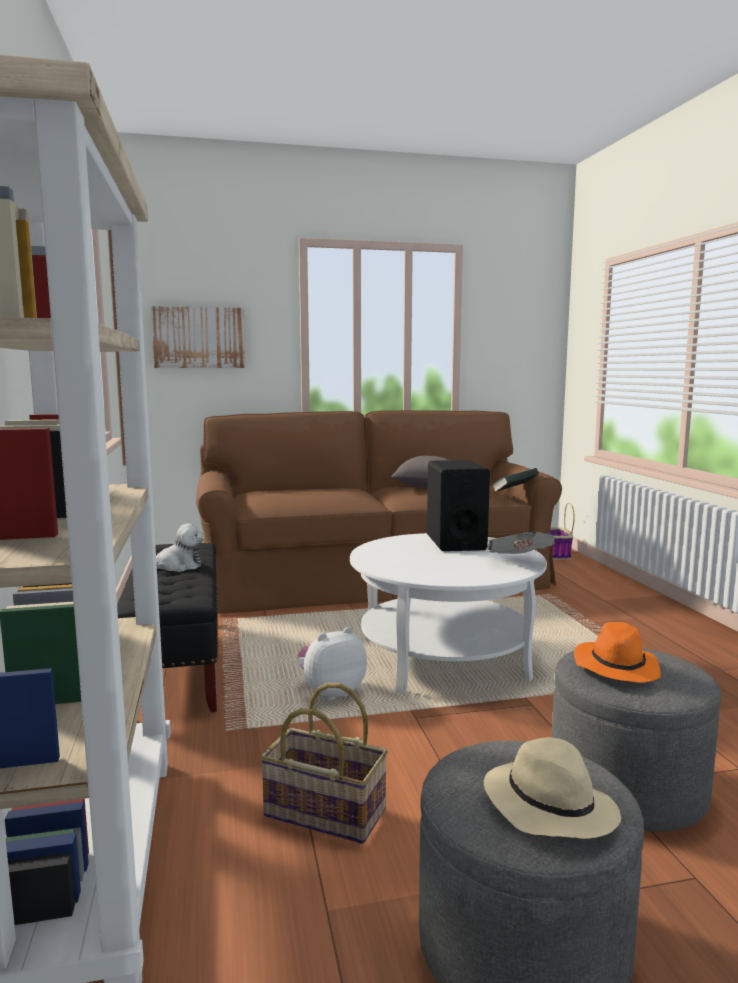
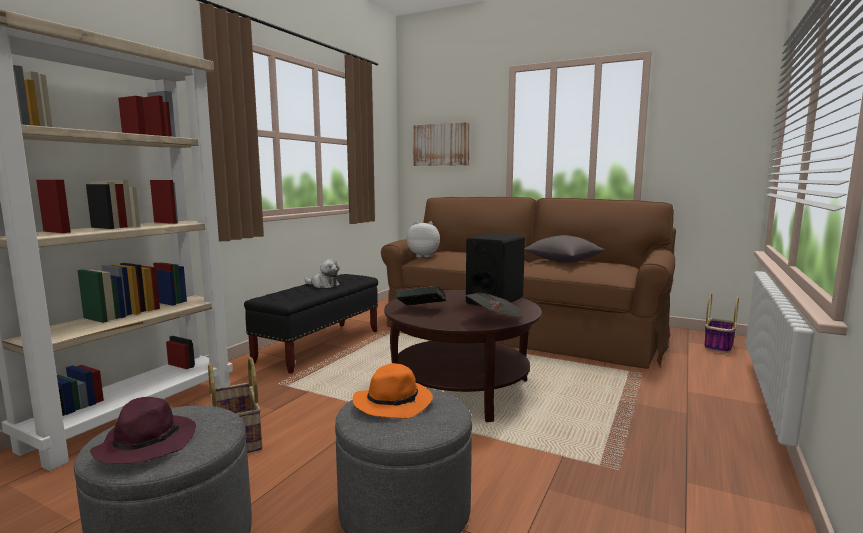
camera: 40 degrees right, 0 degrees up
plush toy [297,627,367,701] -> plush toy moved to [407,221,440,258]
white coffee table [350,533,547,694] -> brown coffee table [384,290,542,422]
beige hat [484,737,621,839] -> purple hat [90,397,196,464]
book [492,468,539,492] -> book moved to [396,286,446,306]

